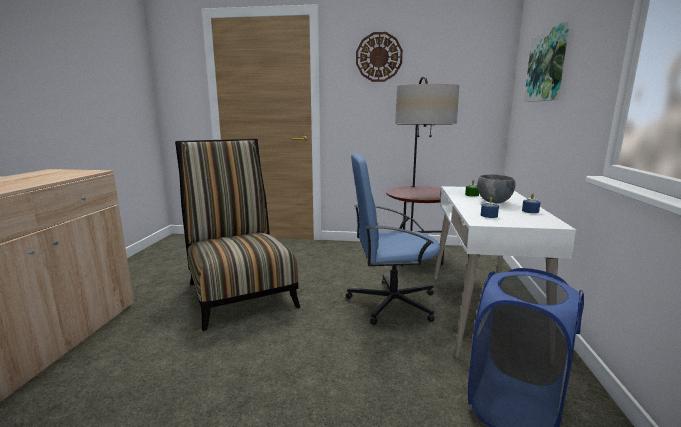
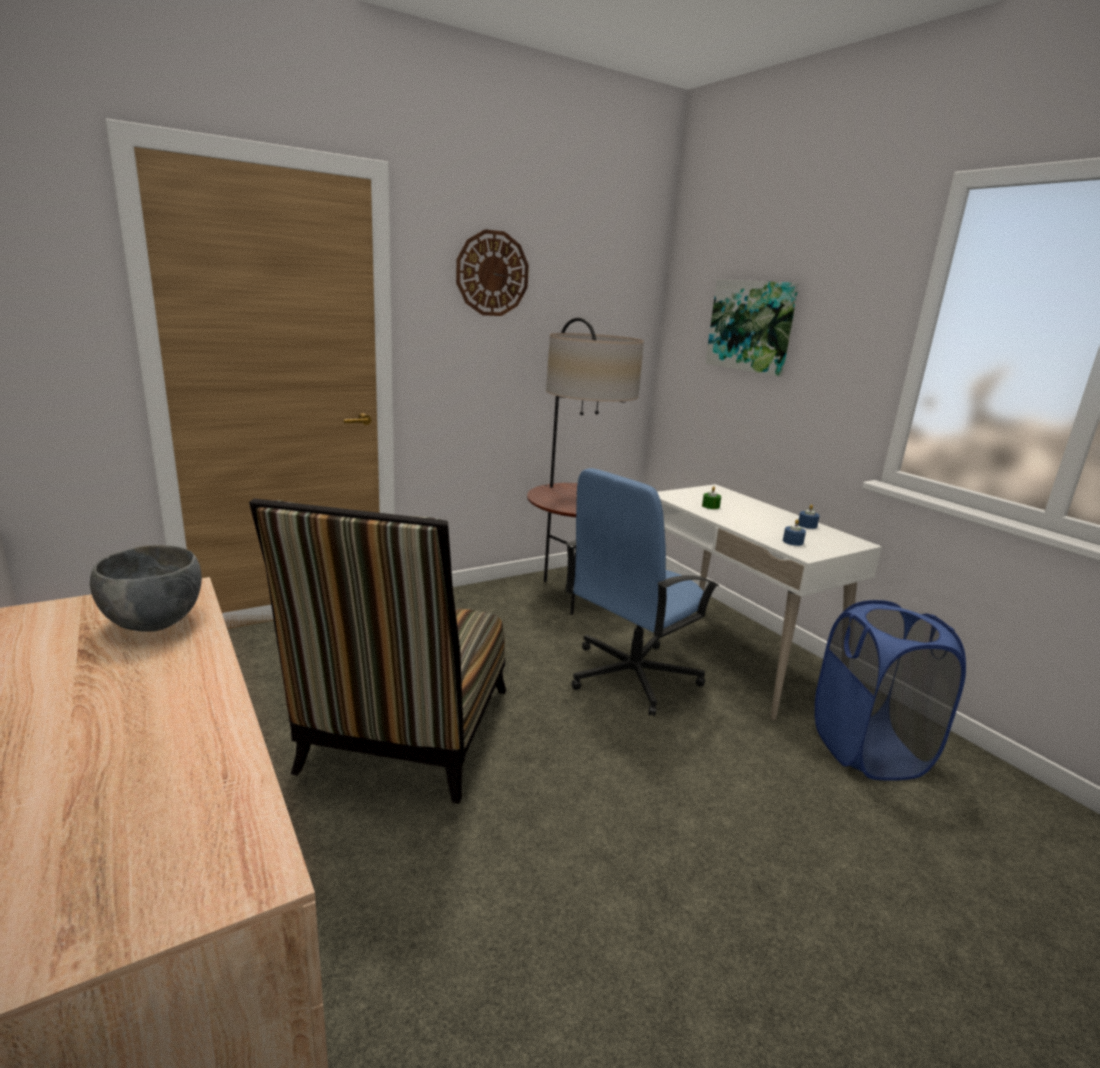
camera: 40 degrees left, 5 degrees up
chair [175,139,301,331] -> chair turned 105 degrees counterclockwise [249,498,506,804]
grey bowl [477,174,515,204] -> grey bowl moved to [90,545,202,632]

